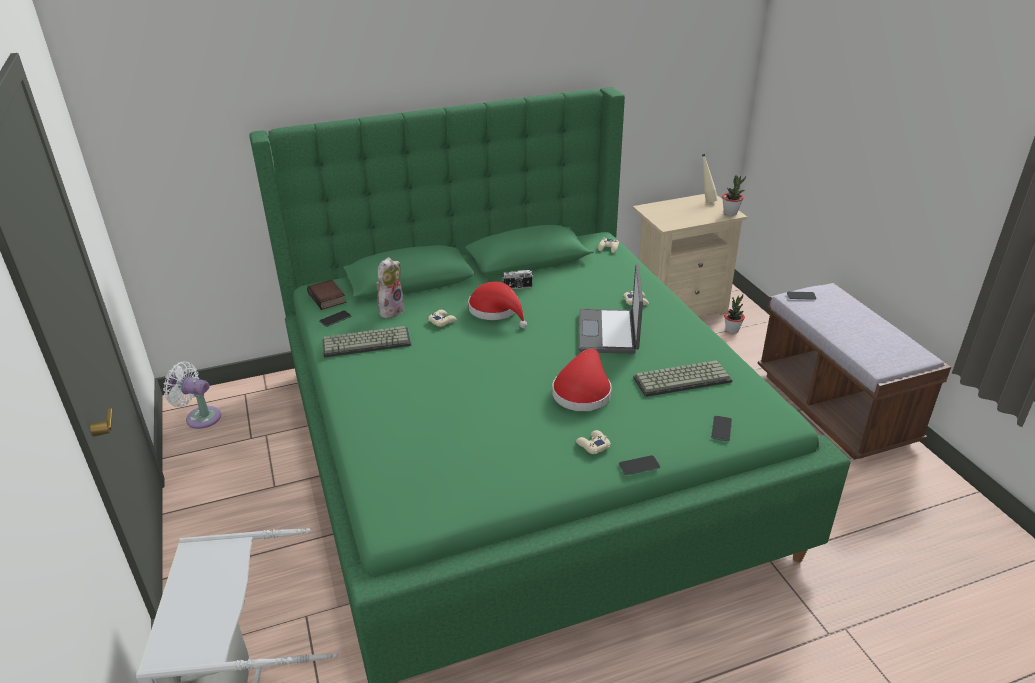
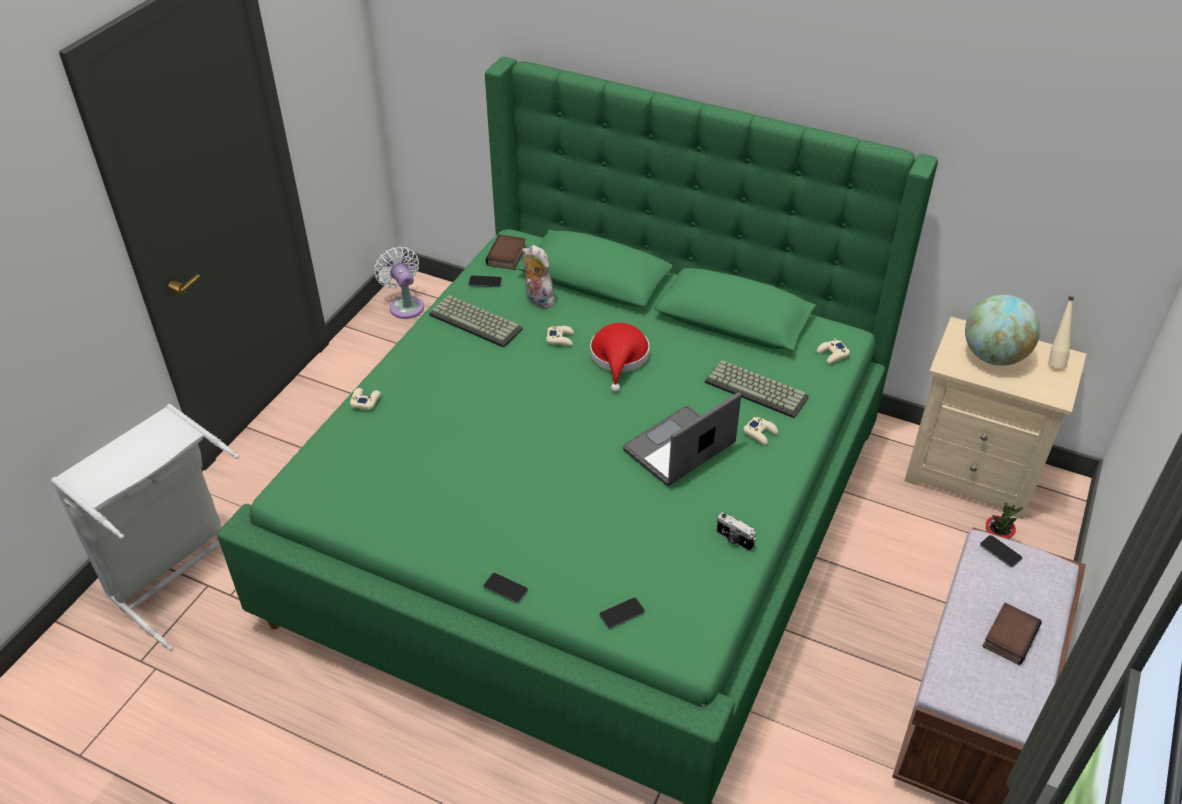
camera: 45 degrees right, 10 degrees up
plush toy [376,257,405,319] -> plush toy turned 120 degrees counterclockwise [522,245,555,309]
camera [503,270,533,289] -> camera moved to [717,512,756,551]
red hat [552,349,612,411] -> none
beige game controller [576,430,611,454] -> beige game controller moved to [350,388,381,410]
keyboard [633,360,733,397] -> keyboard moved to [705,360,809,418]
potted plant [722,175,746,216] -> none
none -> globe [965,295,1040,366]
none -> book [982,603,1042,665]

